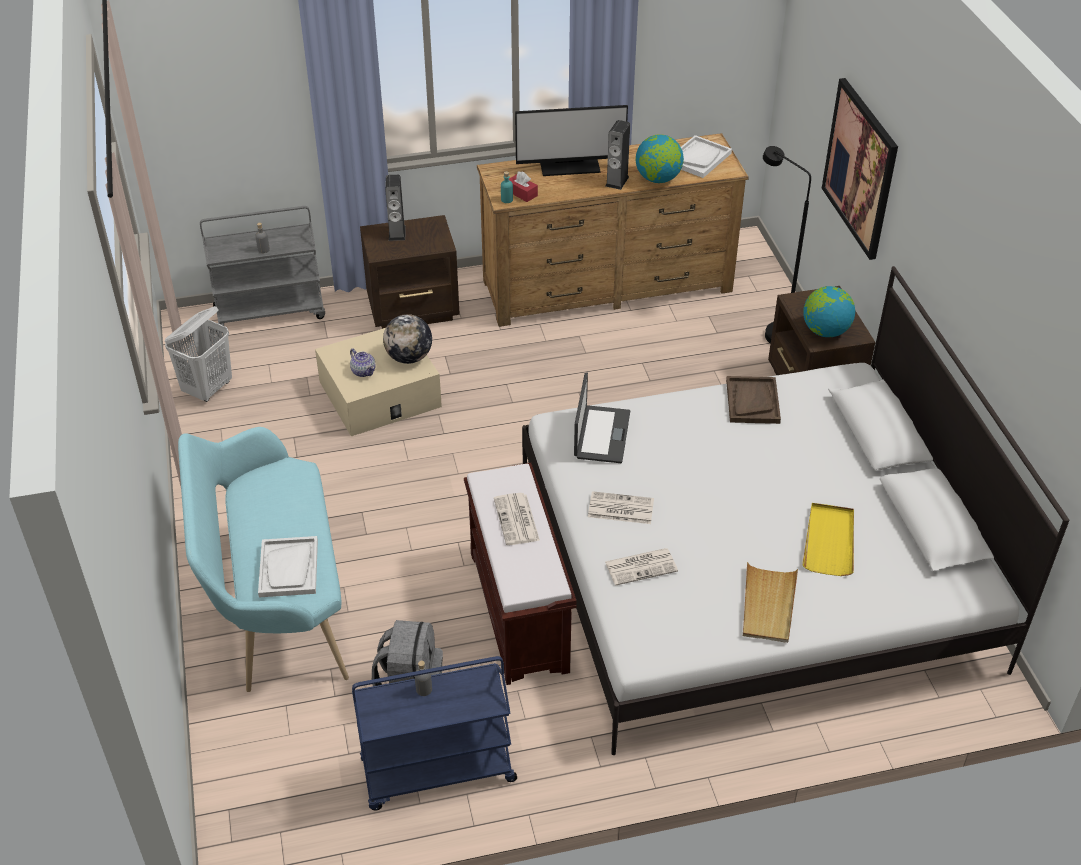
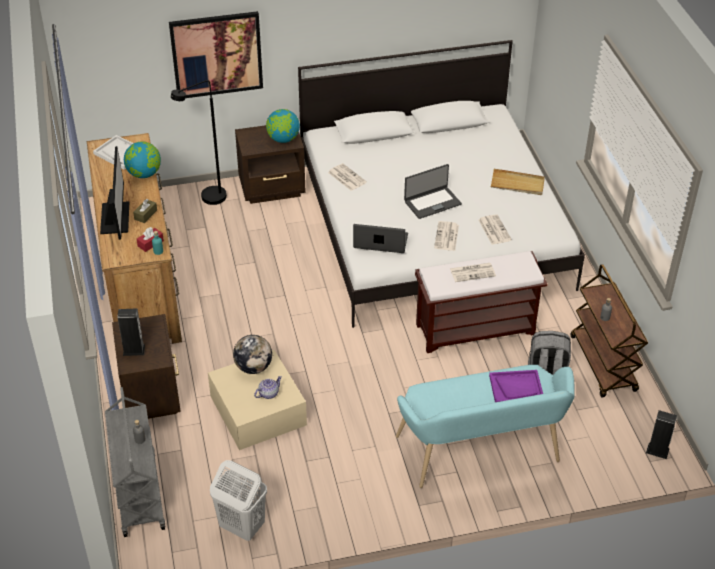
camera: 90 degrees left, 0 degrees up
white tray [258,536,318,597] -> purple tray [489,370,543,402]
blue cart [352,656,517,811] -> brown cart [571,264,648,397]
speaker [606,120,630,190] -> speaker moved to [646,410,677,459]
brown tray [726,376,781,424] -> newspaper [328,163,367,191]
yellow tray [802,503,854,576] -> none
none -> brown tissue box [133,199,157,223]
none -> laptop [404,164,462,219]

